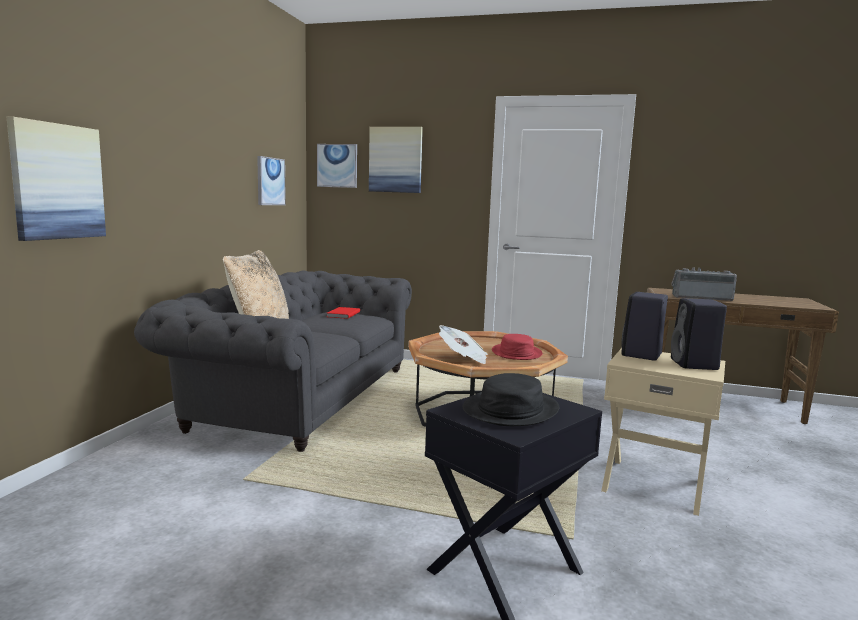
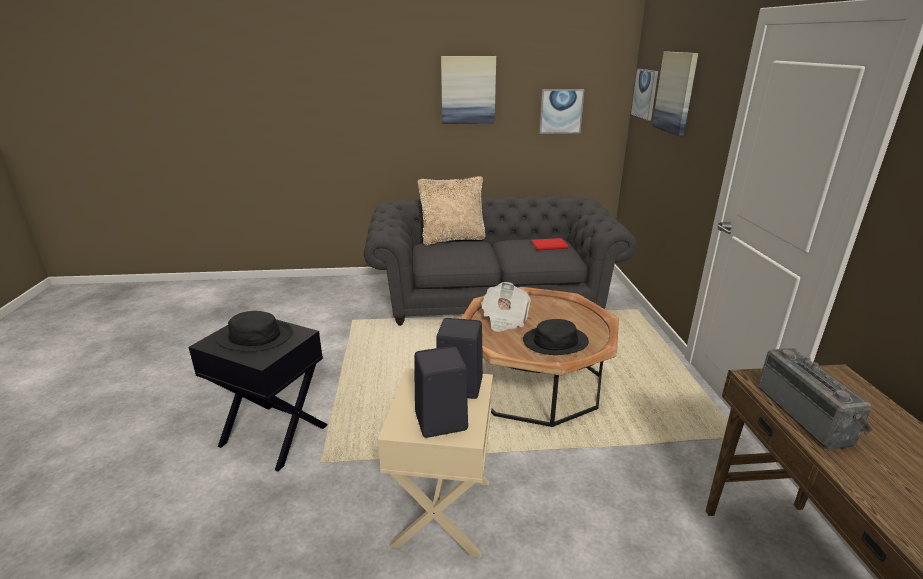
camera: 70 degrees right, 15 degrees up
picture [7,117,106,241] -> picture moved to [441,56,496,124]
red hat [492,334,543,360] -> black hat [523,319,589,355]

